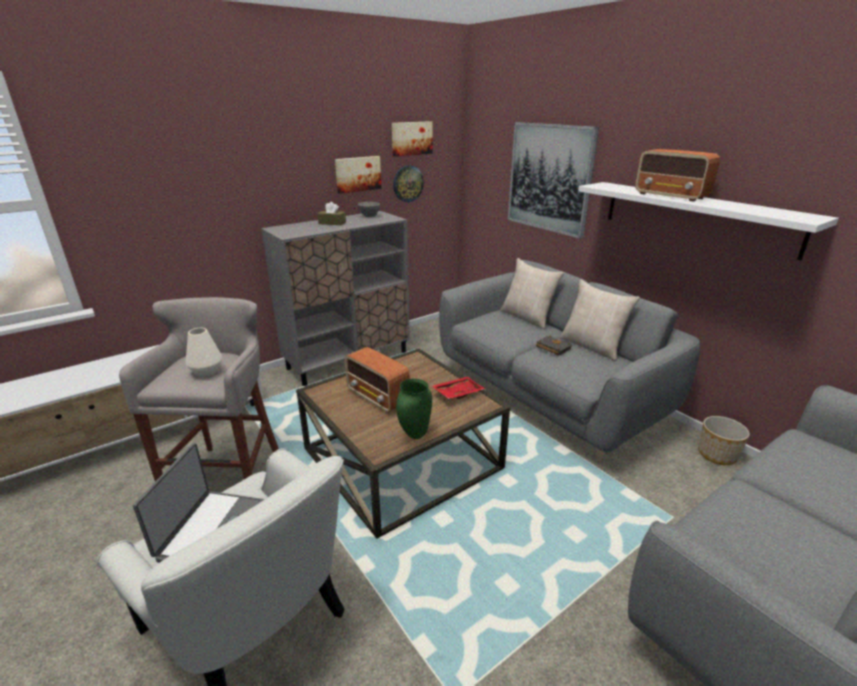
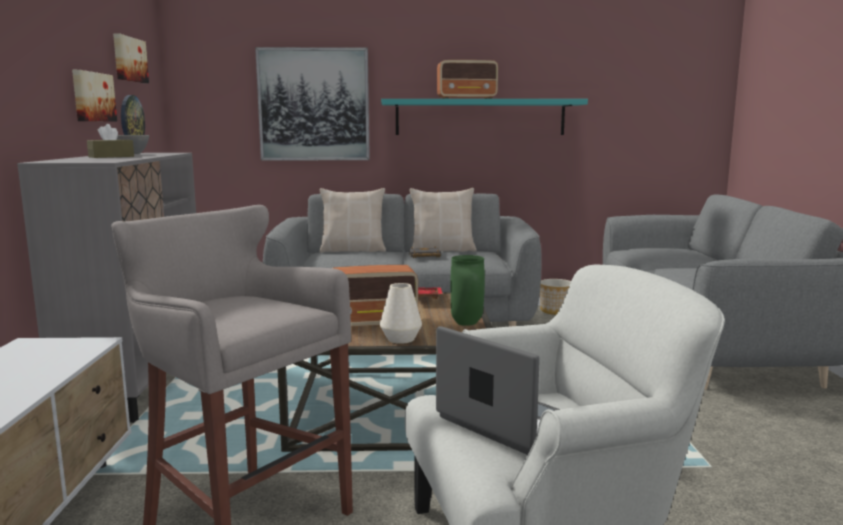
camera: 55 degrees left, 15 degrees down
white vase [186,328,222,377] -> white vase moved to [380,283,422,344]
white shelf [578,182,839,260] -> turquoise shelf [381,99,588,135]

